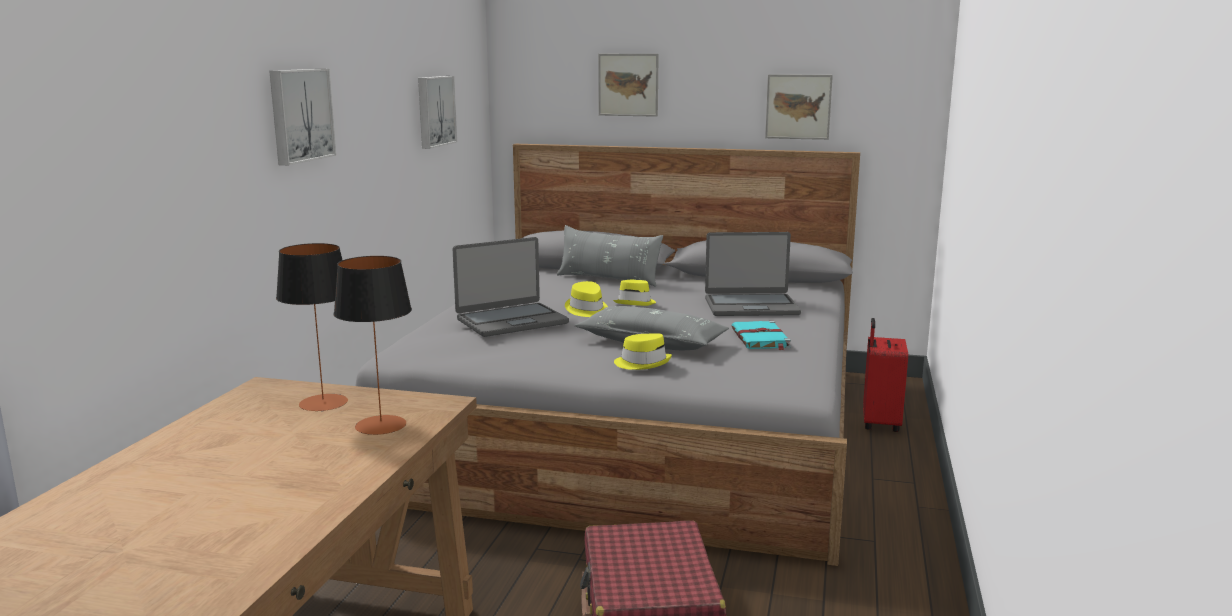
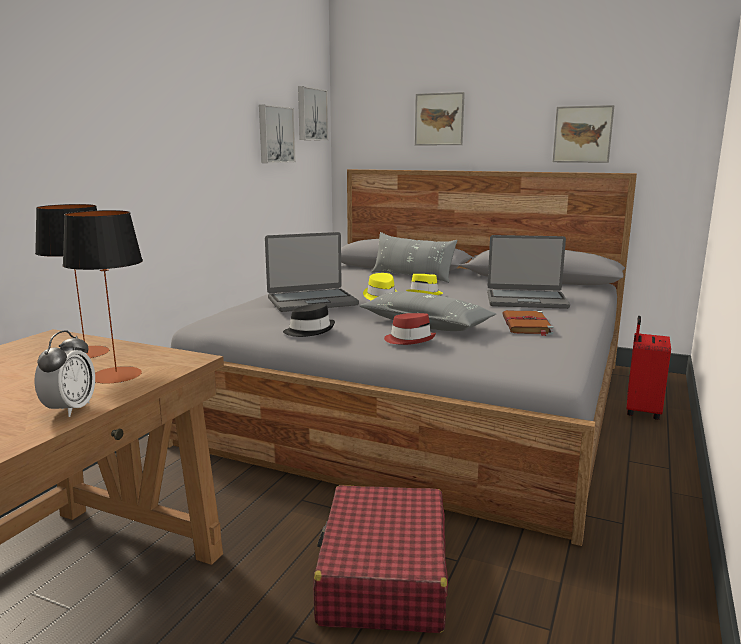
camera: 10 degrees right, 0 degrees up
picture [269,69,336,165] -> picture moved to [298,86,329,141]
yellow hat [614,333,672,370] -> red hat [384,313,436,345]
turquoise book [731,321,791,350] -> brown book [502,310,553,336]
none -> alarm clock [34,330,95,417]
none -> black hat [283,303,335,337]

